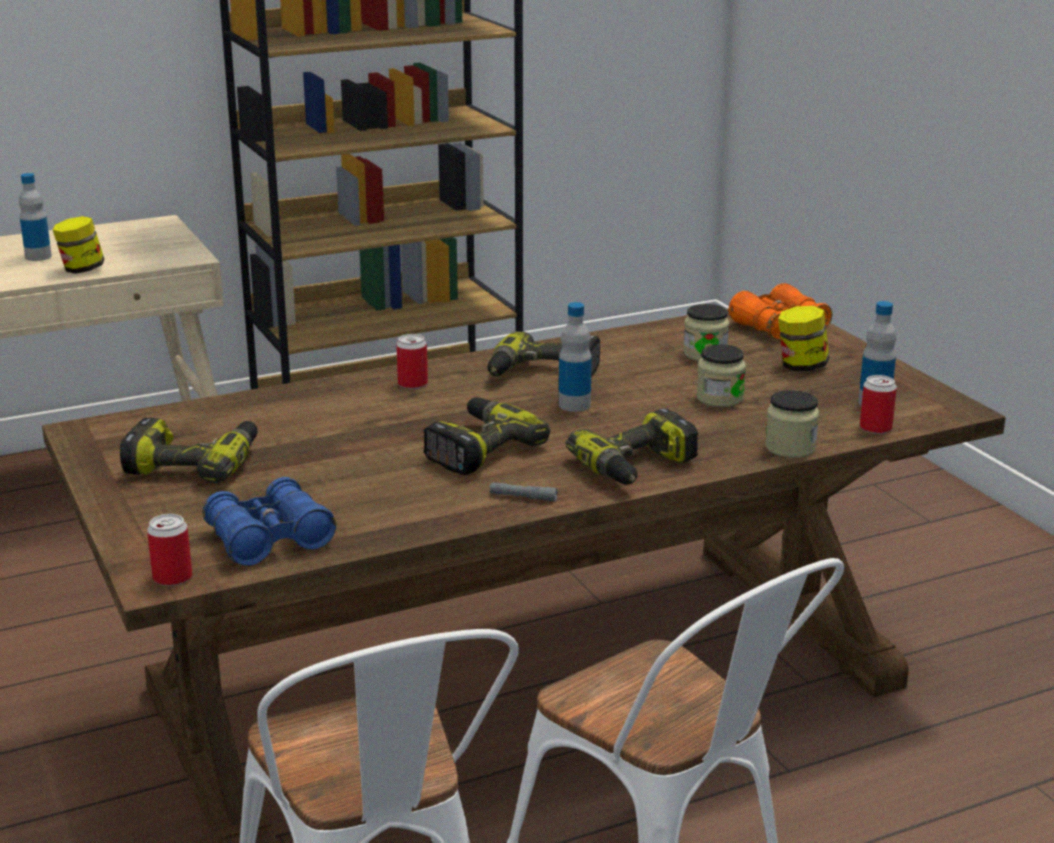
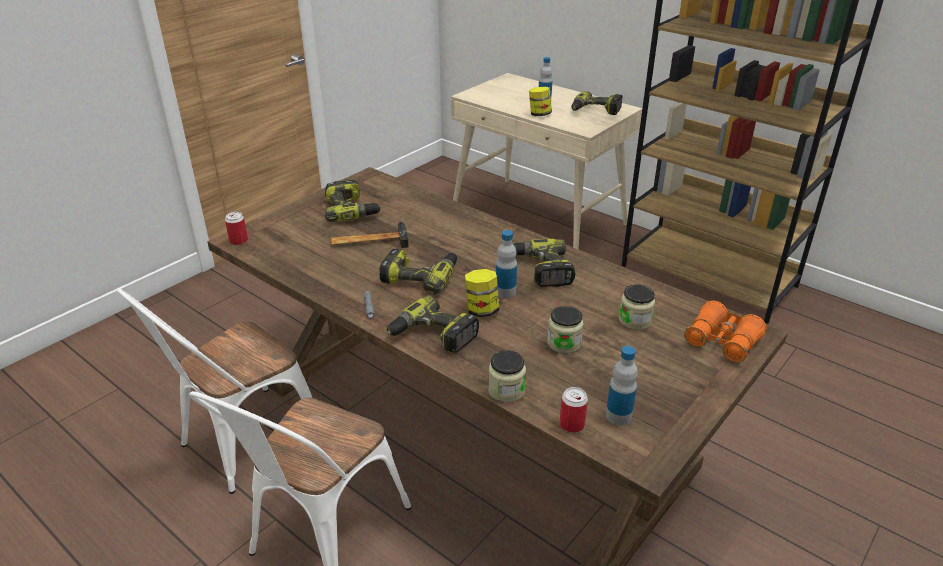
camera: 65 degrees right, 10 degrees up
blue binoculars [203,477,336,566] -> none
can [396,334,428,389] -> none
jar [778,306,829,371] -> jar moved to [465,269,499,317]
none -> hammer [331,222,409,248]
none -> power drill [571,91,622,115]

